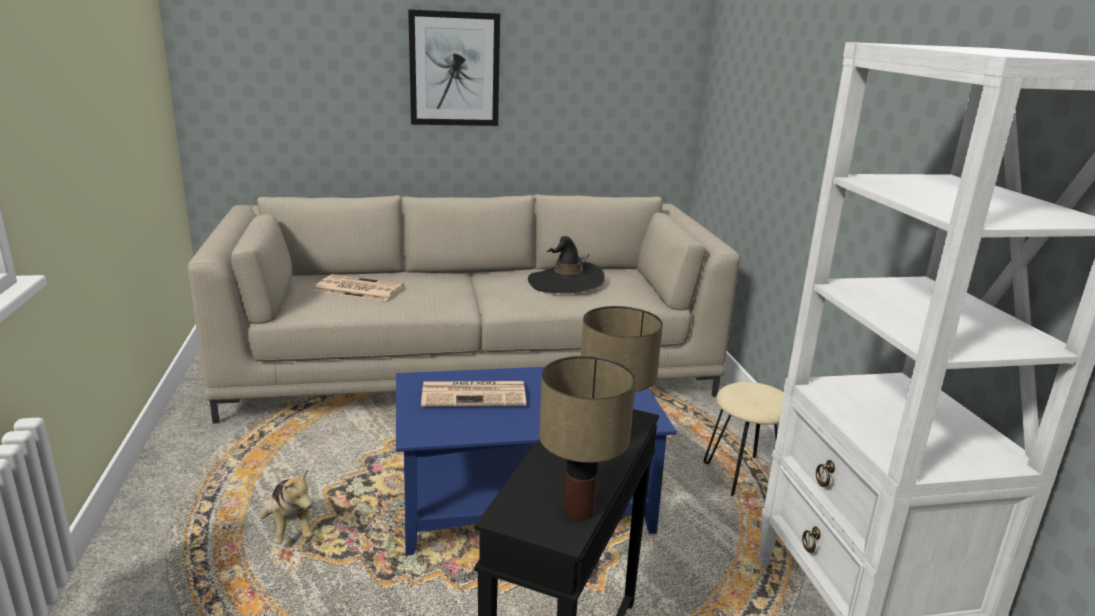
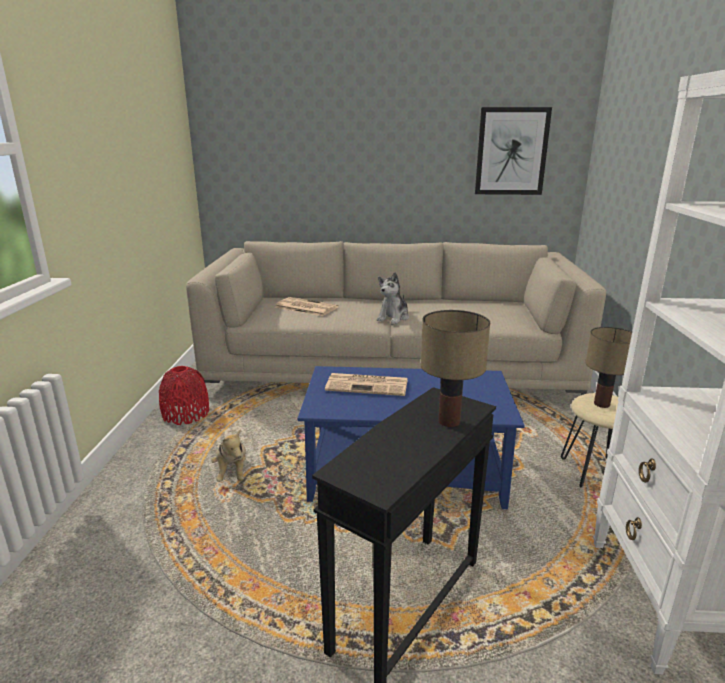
camera: 15 degrees right, 0 degrees up
picture [408,9,500,126] -> picture moved to [475,107,552,195]
black hat [528,236,605,293] -> none
table lamp [539,356,636,521] -> table lamp moved to [585,327,632,408]
none -> red vase [159,366,209,425]
none -> plush toy [377,272,409,324]

